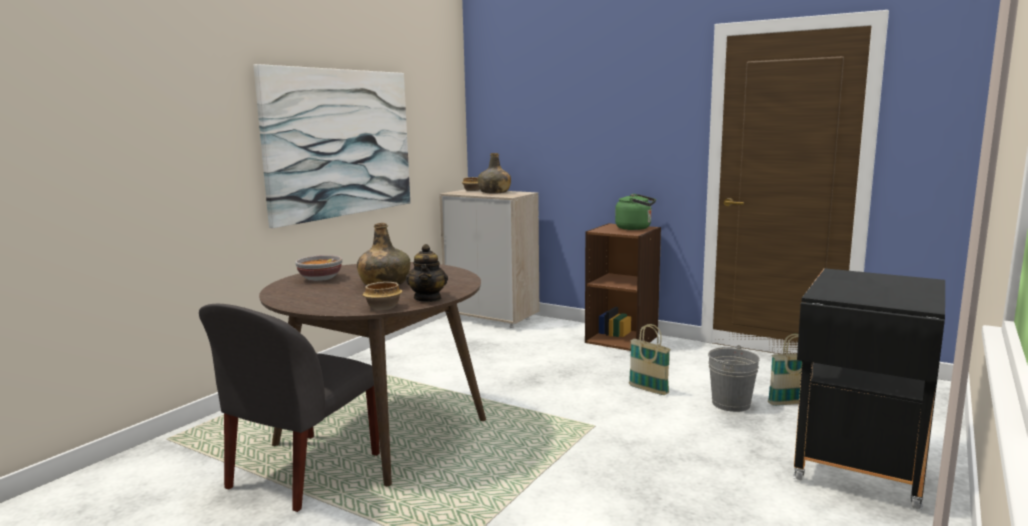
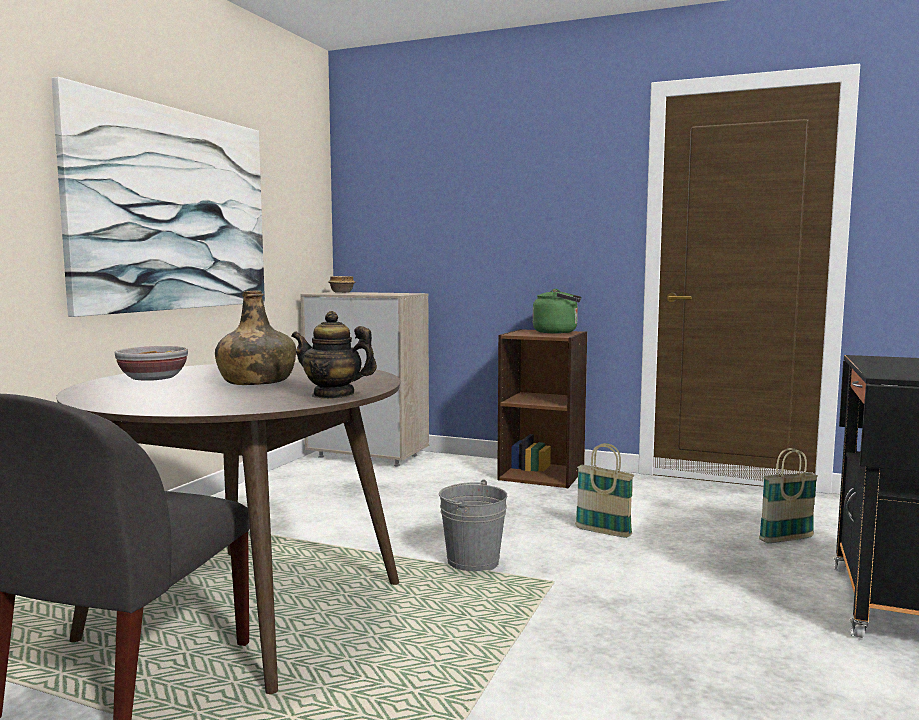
camera: 10 degrees left, 5 degrees down
bowl [363,282,403,310] -> none
teapot [406,244,448,302] -> teapot turned 120 degrees clockwise [291,311,377,399]
green bottle [478,153,511,194] -> none
grey bucket [708,345,760,412] -> grey bucket moved to [439,480,507,571]

